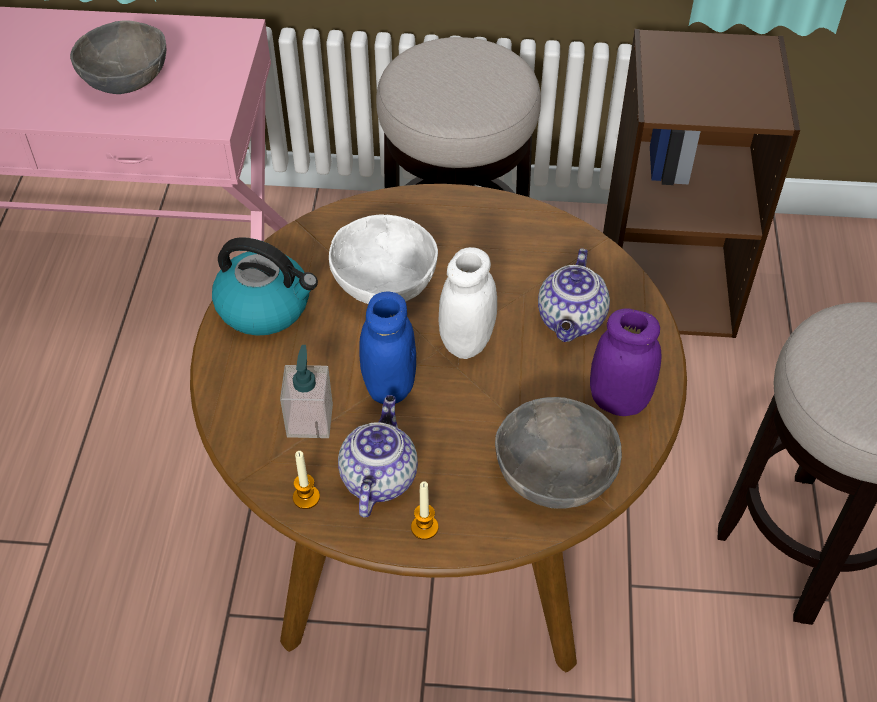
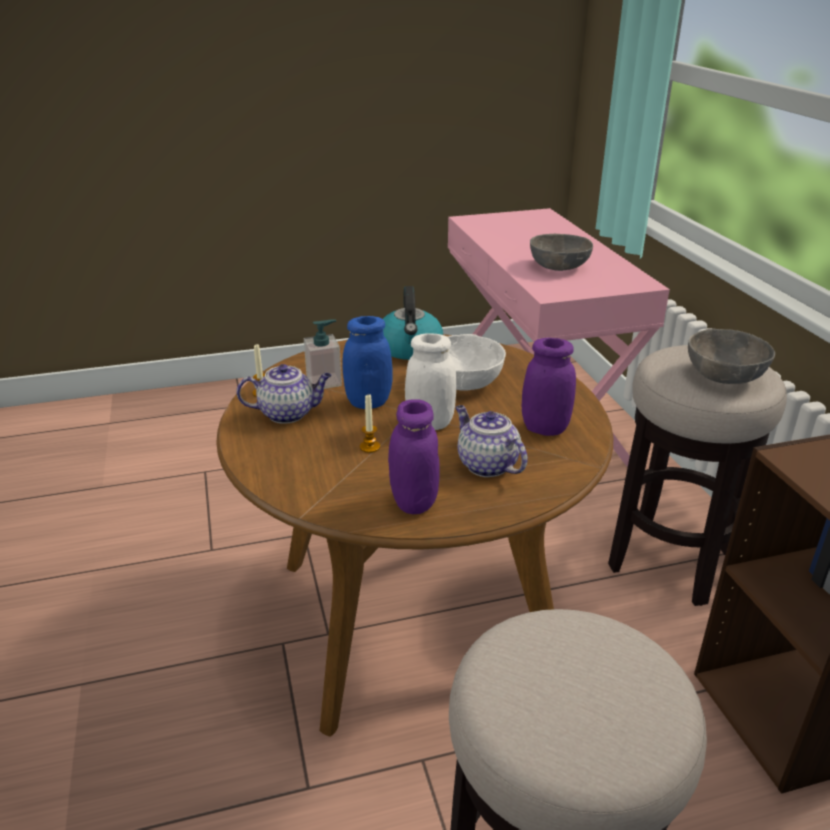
camera: 70 degrees right, 20 degrees down
candle [411,481,438,540] -> candle moved to [360,394,380,453]
grey bowl [495,397,622,509] -> grey bowl moved to [688,328,775,384]
teapot [538,249,610,342] -> teapot turned 60 degrees clockwise [455,405,528,477]
none -> purple jar [522,338,576,436]

